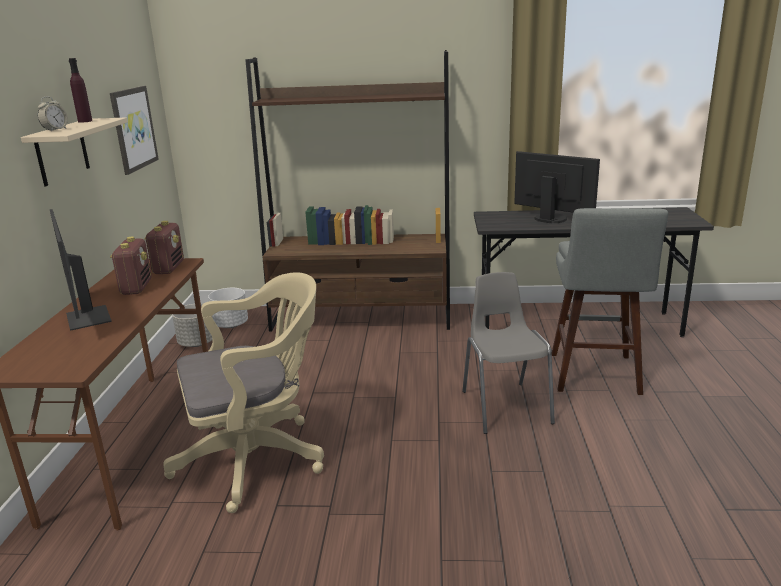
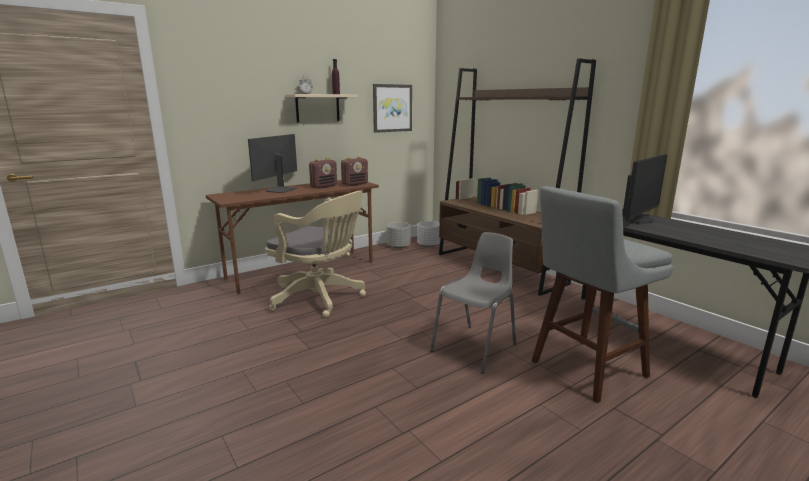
camera: 50 degrees right, 5 degrees down
monitor [514,151,600,223] -> monitor turned 45 degrees clockwise [622,154,667,224]

